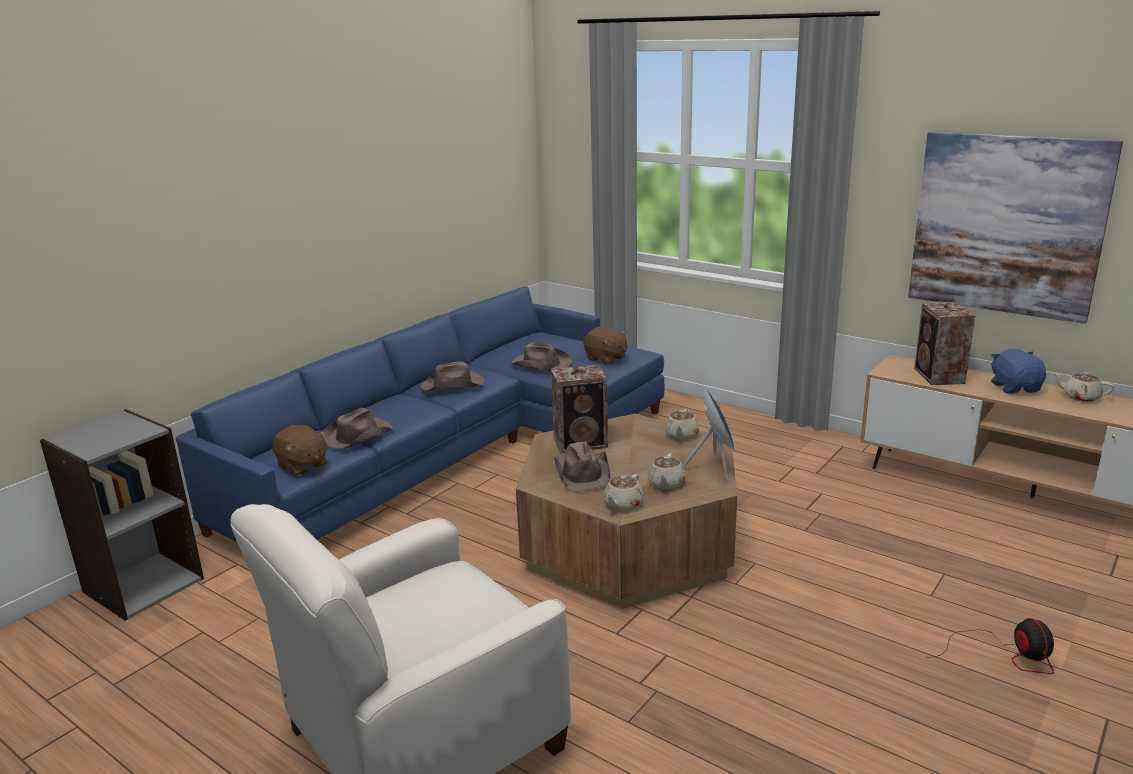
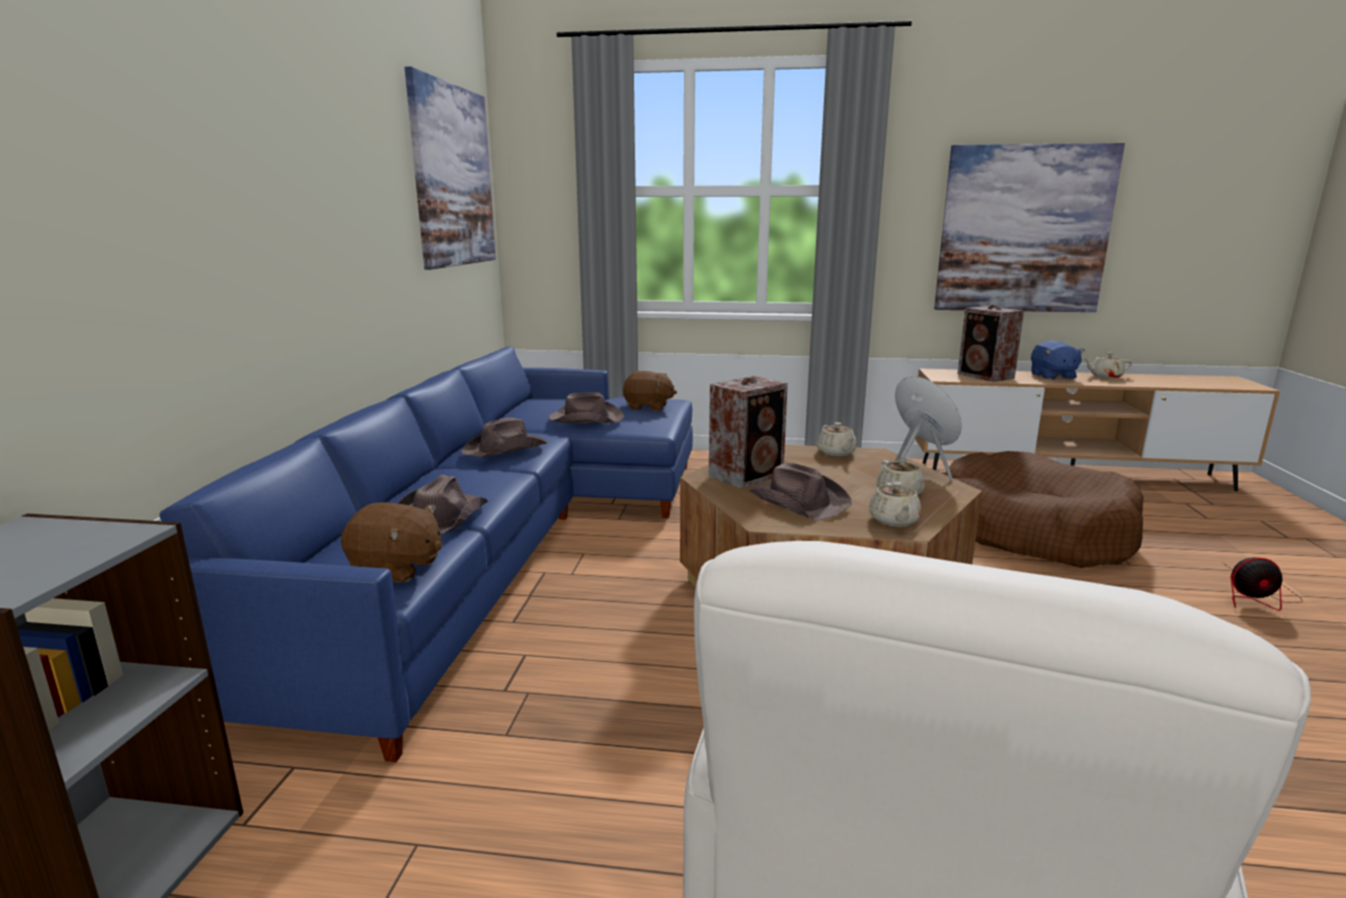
camera: 30 degrees left, 5 degrees down
fan [926,618,1054,674] -> fan turned 135 degrees clockwise [1222,557,1303,611]
blue plush toy [991,349,1046,394] -> blue plush toy turned 150 degrees counterclockwise [1031,340,1085,380]
none -> picture [405,66,496,270]
none -> brown dog bed [945,451,1144,568]

